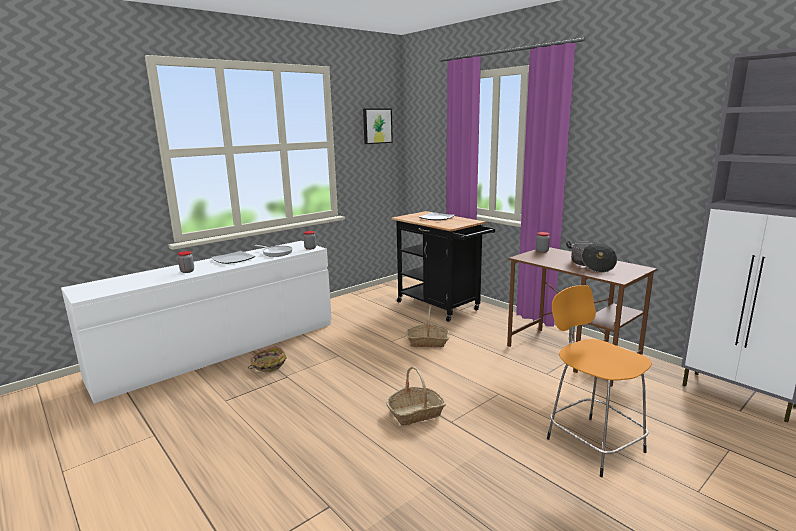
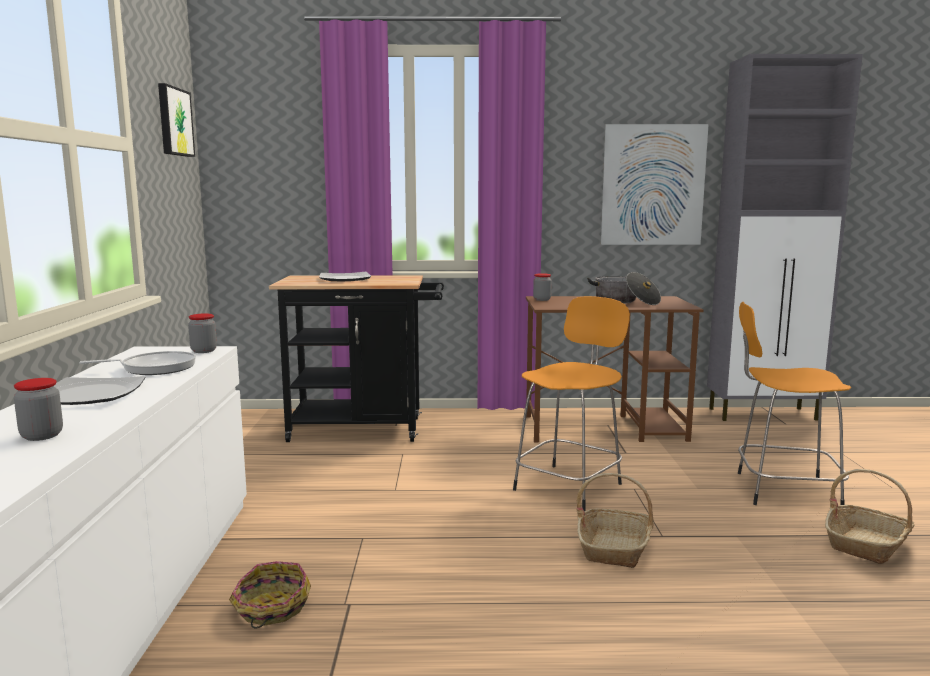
camera: 50 degrees left, 5 degrees down
basket [407,307,450,347] -> basket moved to [825,469,915,564]
none -> orange stool [513,296,630,511]
none -> picture [601,124,709,245]

